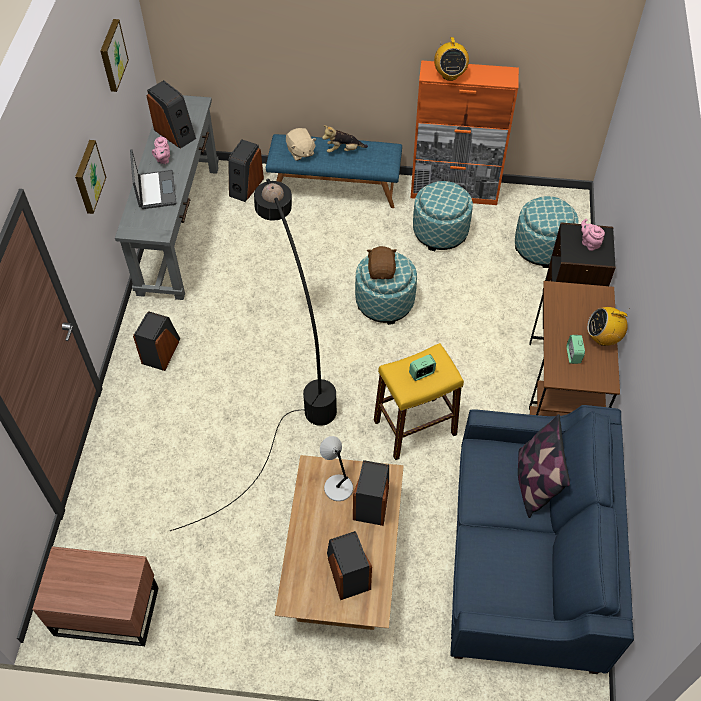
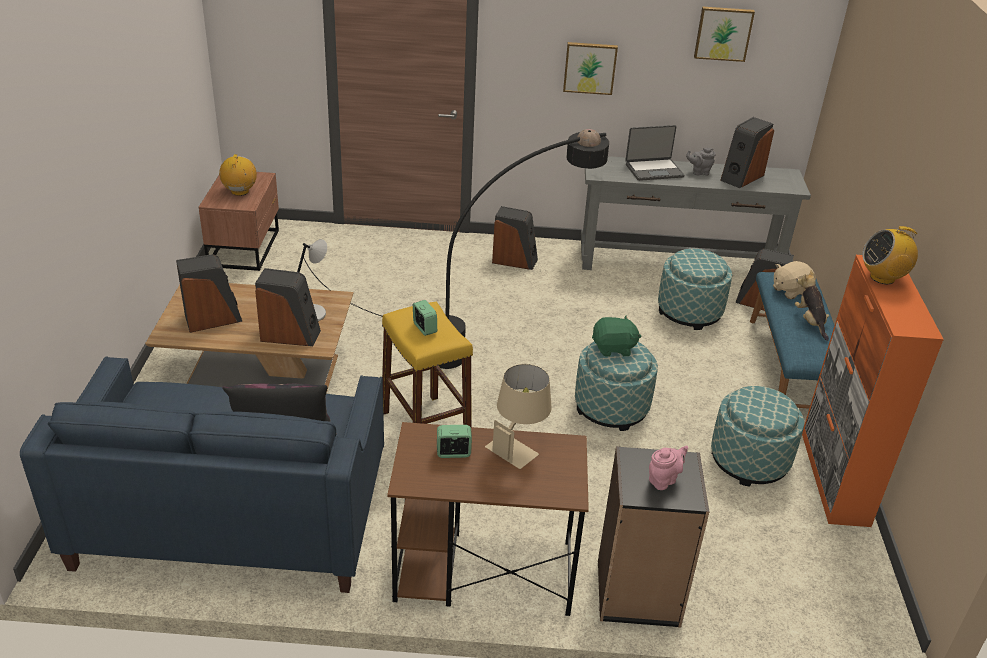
camera: 85 degrees right, 20 degrees down
pink teapot [152,136,170,164] -> grey teapot [686,148,715,176]
brown plush toy [367,246,397,279] -> green plush toy [592,315,641,357]
ottoman [515,196,579,268] -> ottoman moved to [658,249,732,330]
radio [587,307,630,346] -> radio moved to [219,154,257,196]
none -> beige table lamp [485,364,552,469]

